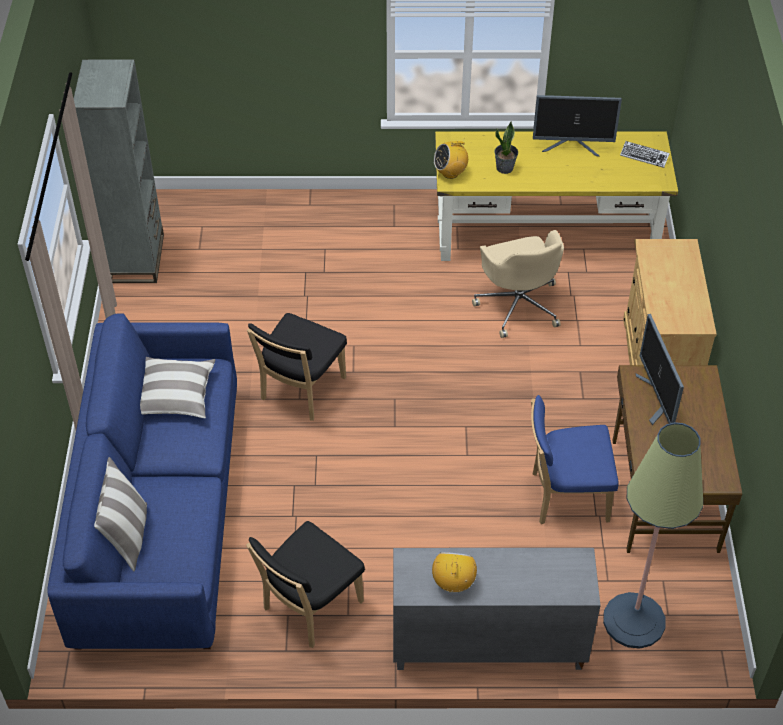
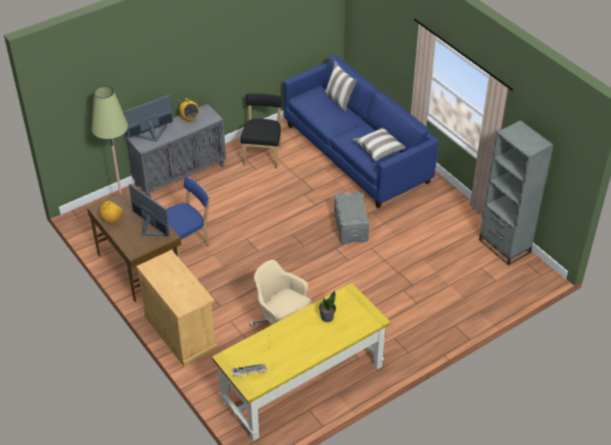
camera: 145 degrees right, 5 degrees down
black chair [247,313,347,421] -> grey storage box [334,192,369,244]
radio [434,141,468,179] -> radio moved to [100,200,122,224]
monitor [533,95,622,157] -> monitor moved to [124,95,173,142]

